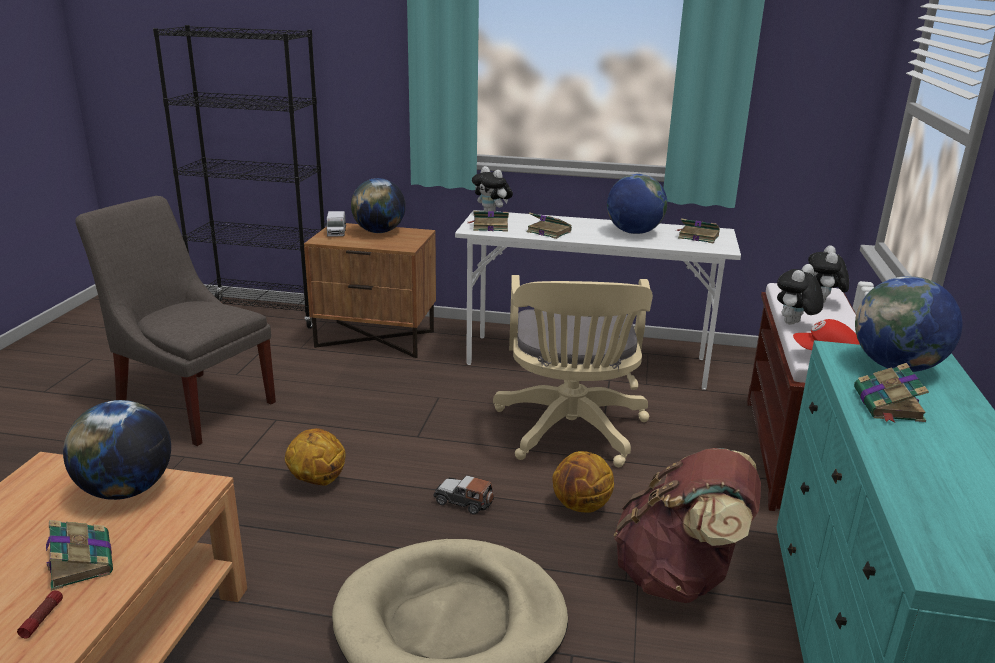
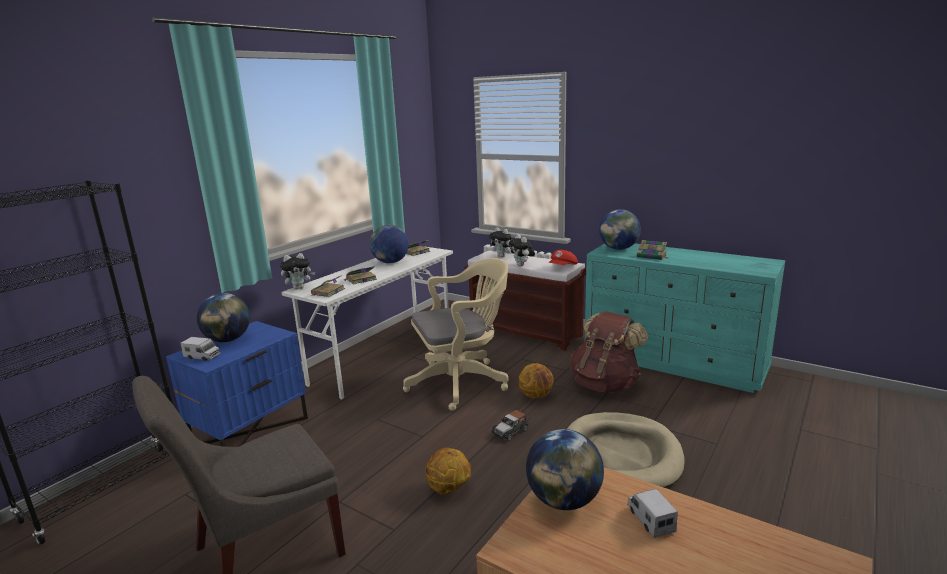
camera: 65 degrees left, 5 degrees down
flashlight [17,590,63,638] -> none
book [46,520,113,591] -> toy truck [627,489,678,538]
brown nightstand [304,223,436,358] -> blue nightstand [166,321,308,447]
beige office chair [493,275,653,467] -> beige office chair turned 45 degrees counterclockwise [403,258,509,411]

